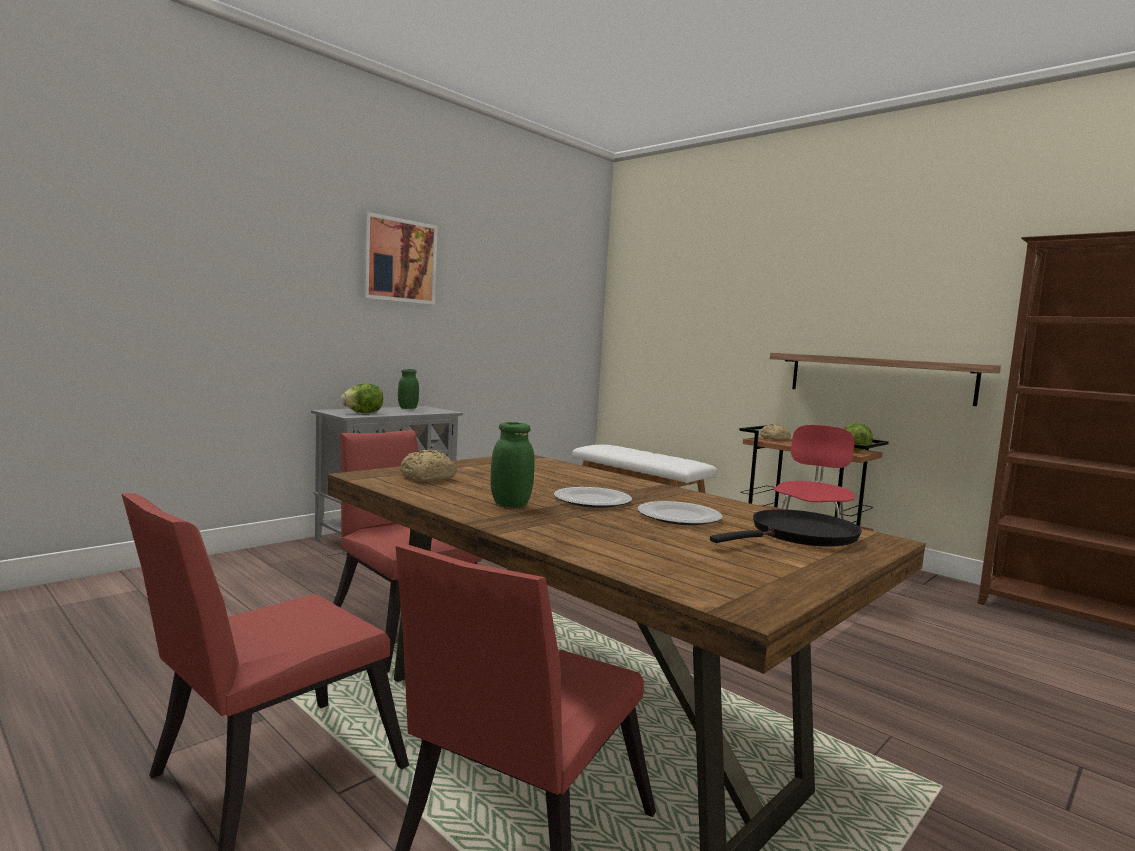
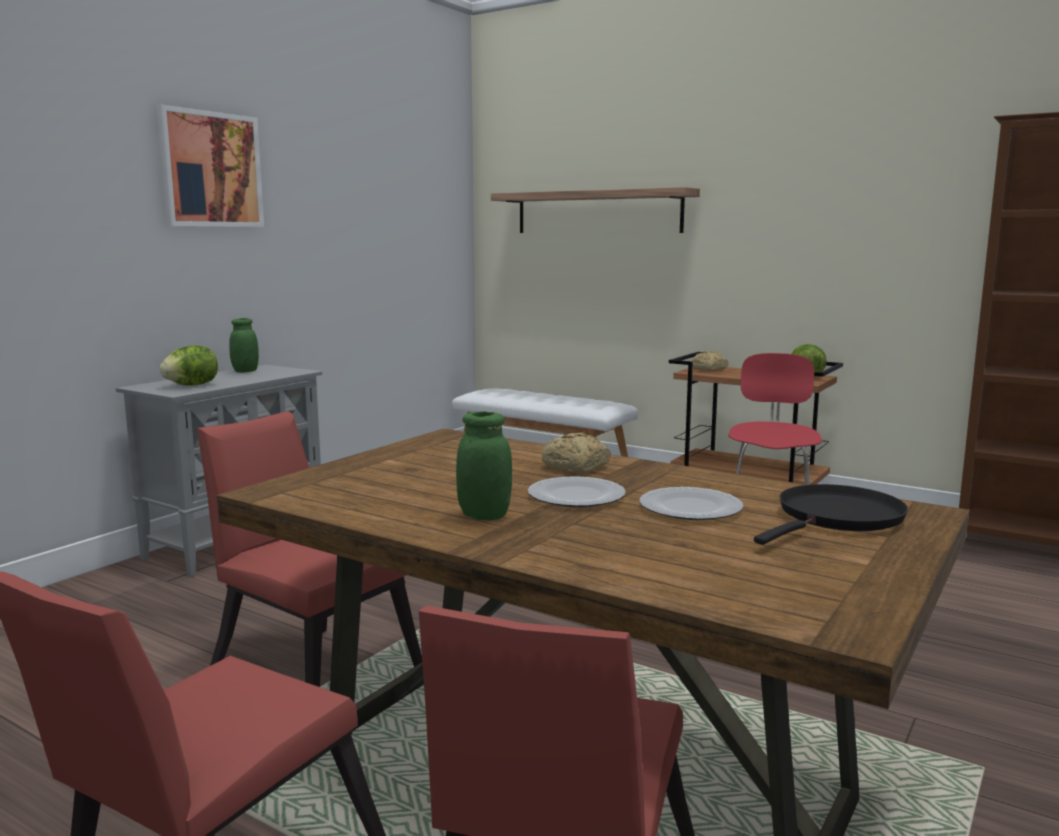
camera: 10 degrees left, 5 degrees up
bread [400,450,457,482] -> bread moved to [542,432,611,474]
shelf [770,352,1001,406] -> shelf moved to [491,187,700,233]

